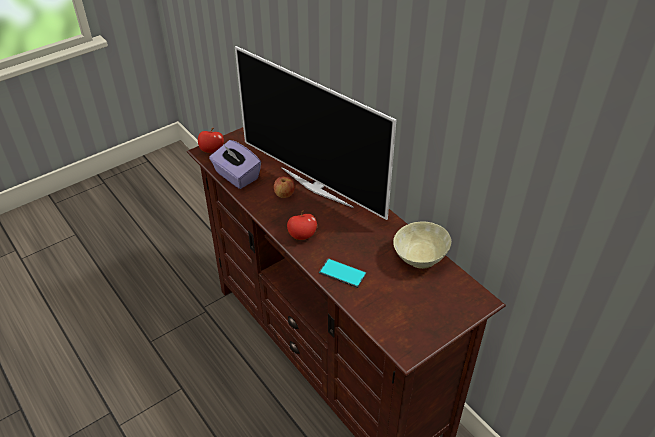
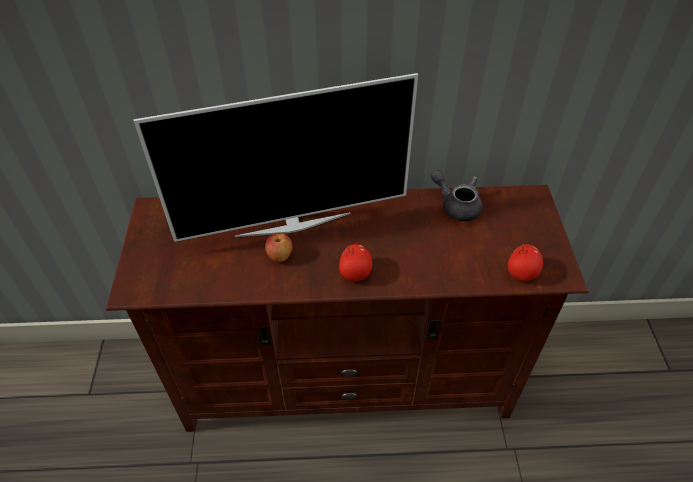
camera: 55 degrees left, 5 degrees up
apple [198,128,224,153] -> apple moved to [508,244,543,281]
purple tissue box [209,140,261,189] -> none
phone [319,258,366,288] -> none
beige bowl [393,222,451,269] -> grey teapot [431,170,482,221]

